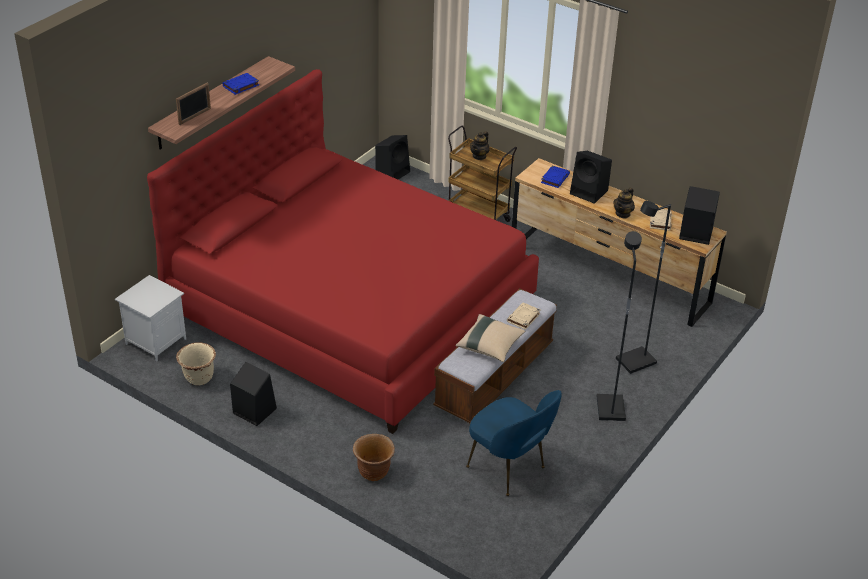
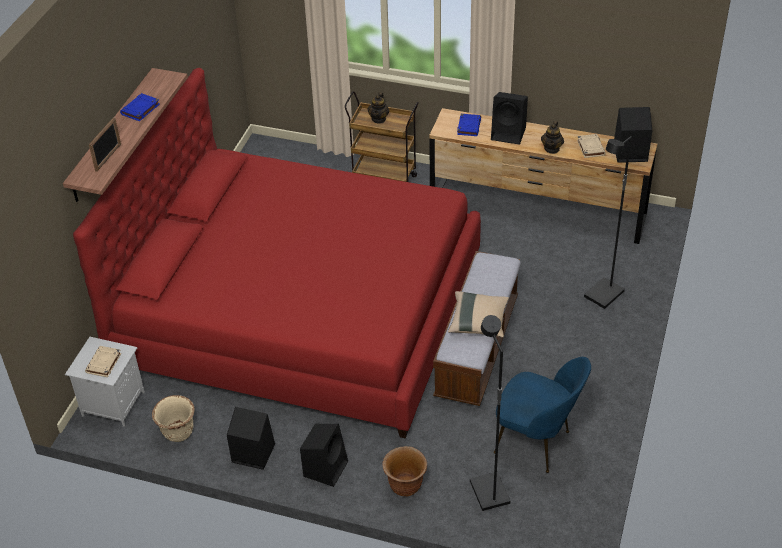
camera: 15 degrees left, 5 degrees up
black speaker [375,135,410,179] -> black speaker moved to [300,424,348,487]
beige book [507,302,540,330] -> beige book moved to [85,346,121,377]
black floor lamp [596,231,642,421] -> black floor lamp moved to [470,315,511,511]

